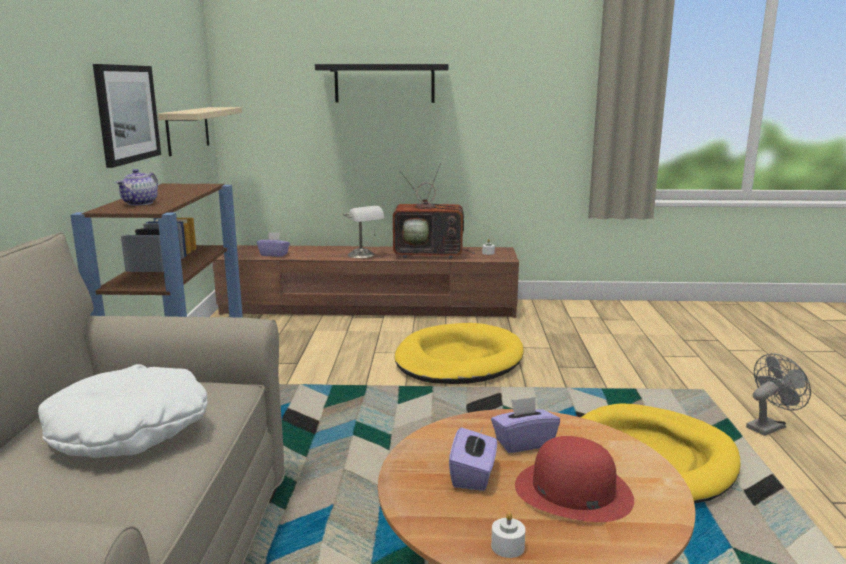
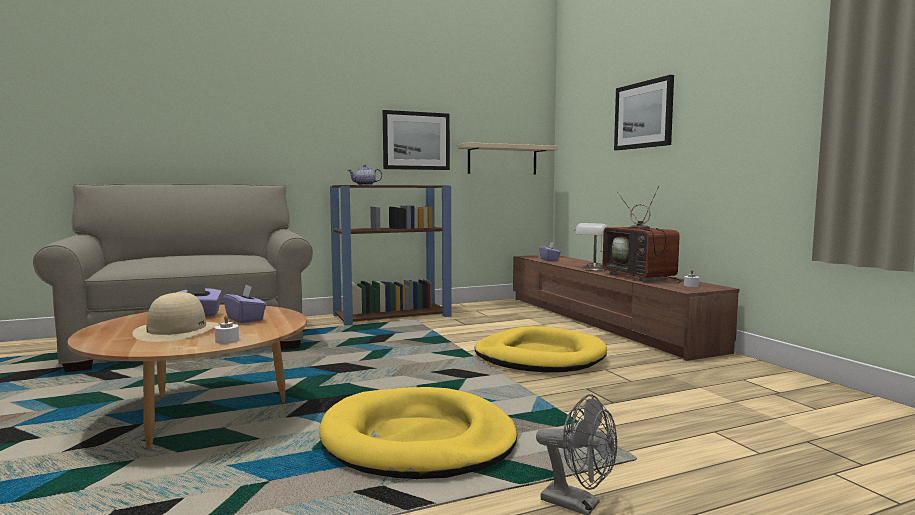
camera: 65 degrees right, 10 degrees down
white pillow [38,364,208,458] -> none
black shelf [315,64,448,103] -> picture [614,75,674,150]
white candle [491,512,526,558] -> white candle moved to [215,315,239,344]
red hat [515,436,634,522] -> beige hat [132,292,219,342]

